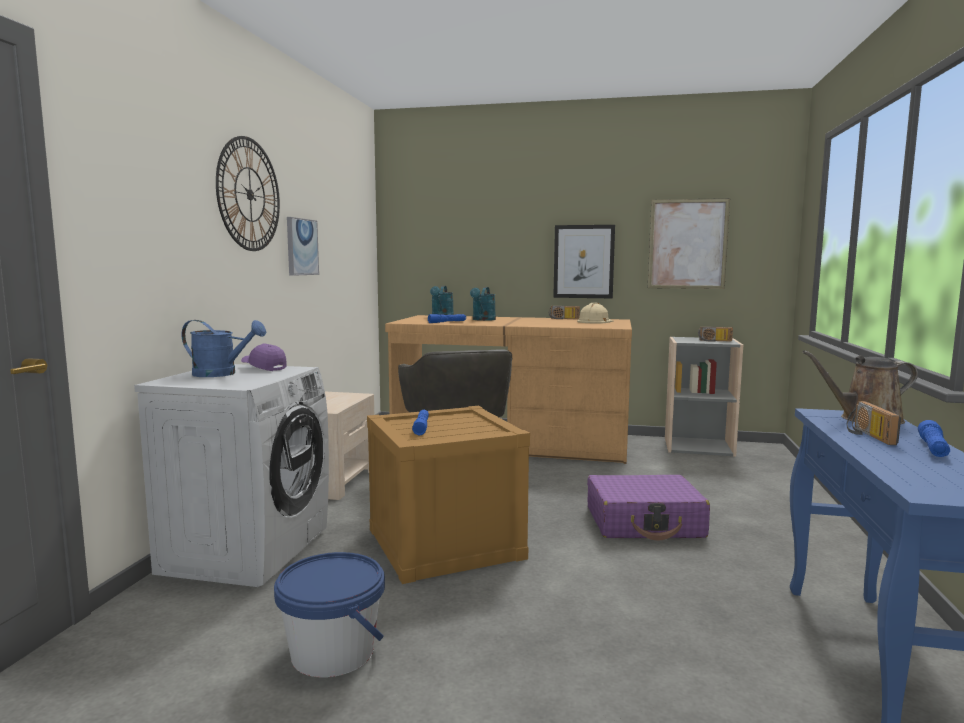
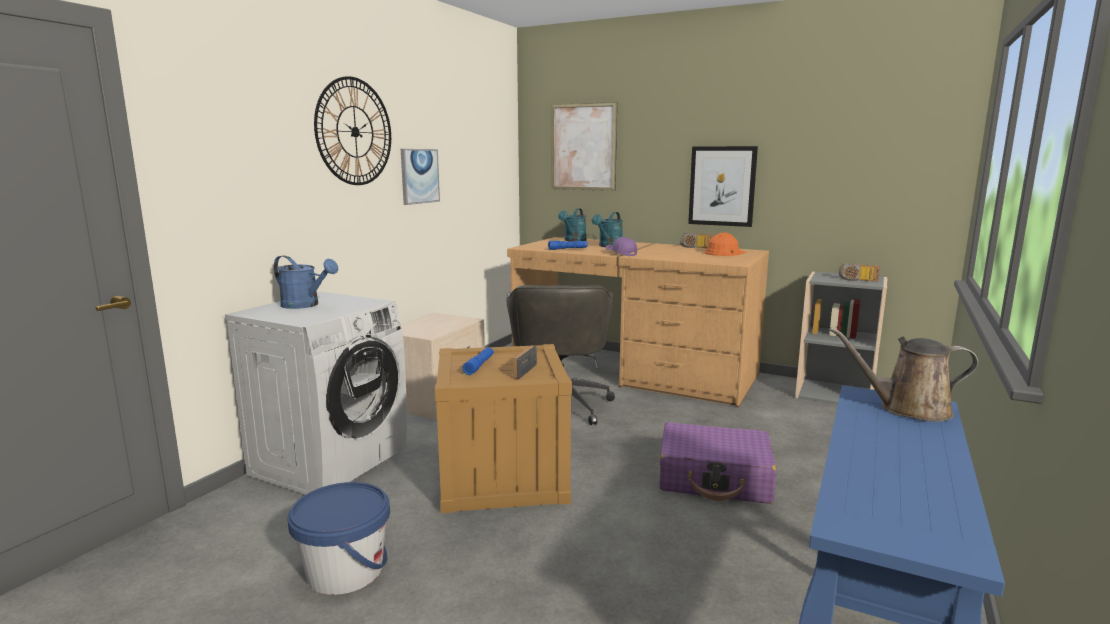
camera: 15 degrees right, 5 degrees up
purple cap [241,343,287,371] -> purple cap moved to [605,237,637,256]
beige hard hat [577,303,613,323] -> orange hard hat [704,232,747,256]
picture [648,198,730,289] -> picture moved to [551,102,617,191]
radio [847,401,901,445] -> radio moved to [513,345,537,379]
blue flashlight [918,420,950,457] -> none

